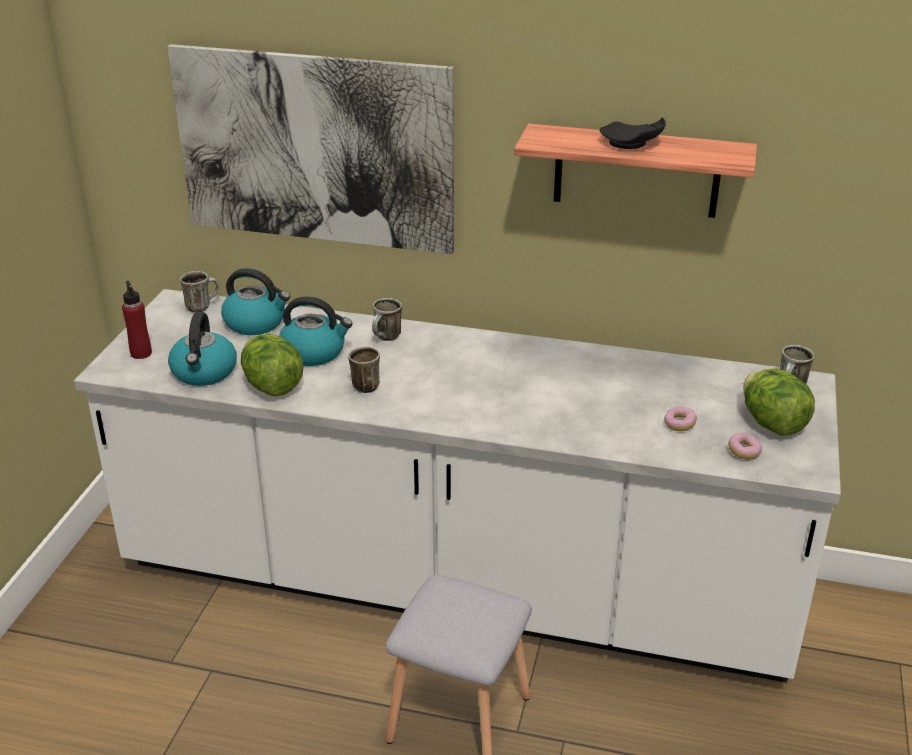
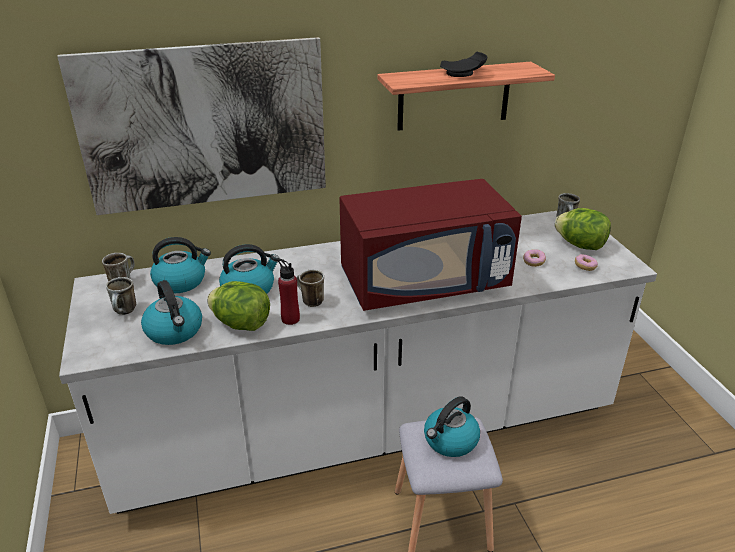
camera: 30 degrees left, 0 degrees up
red bottle [122,281,152,359] -> red bottle moved to [278,259,300,325]
mug [372,298,402,341] -> mug moved to [106,277,136,315]
none -> red microwave [339,179,522,311]
none -> kettle [424,396,480,457]

